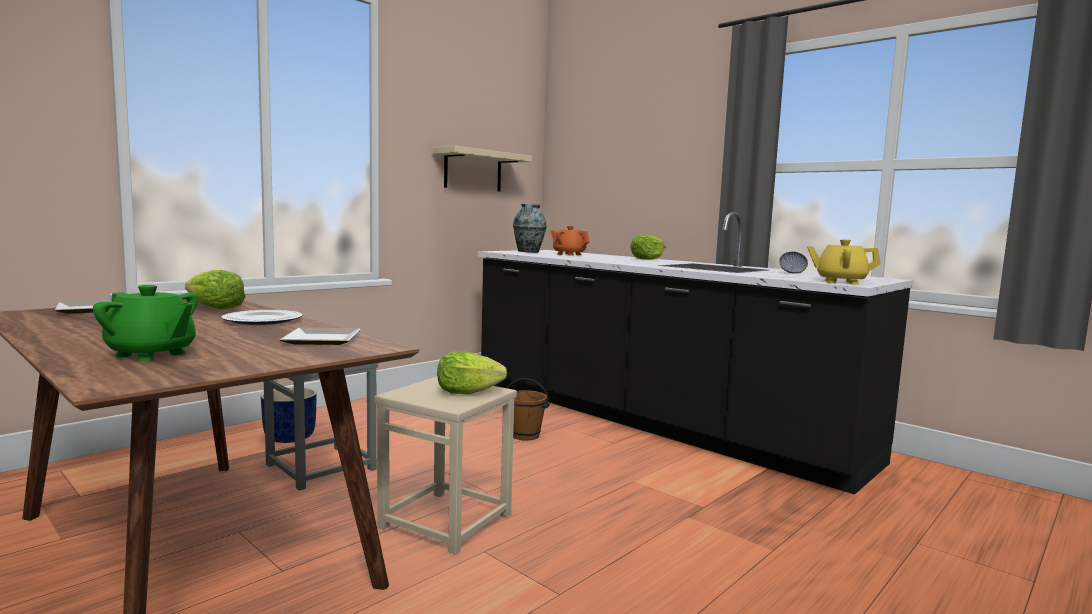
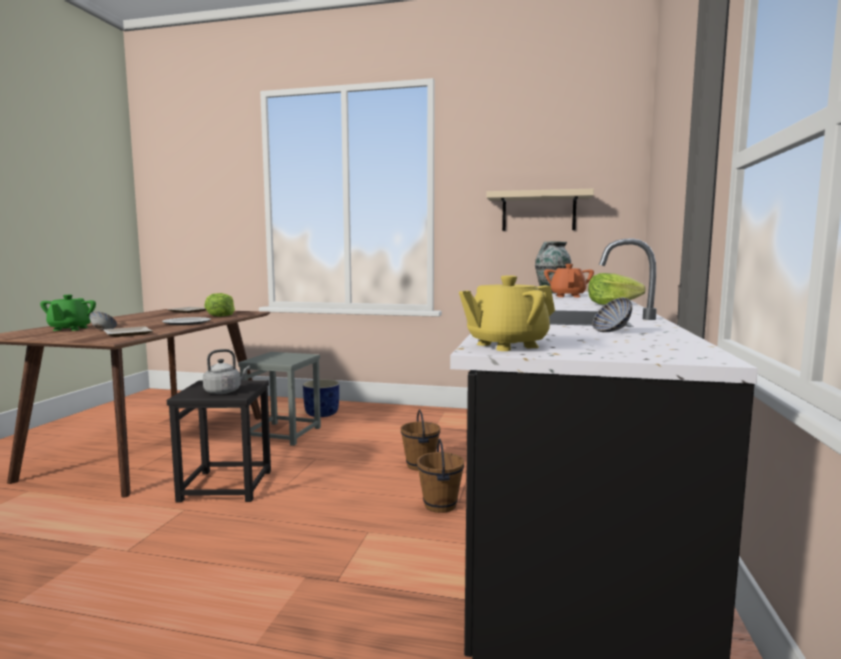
camera: 60 degrees right, 0 degrees up
beige stool [375,377,517,555] -> black stool [167,380,271,503]
lettuce [437,351,507,394] -> grey kettle [203,349,250,394]
yellow teapot [807,239,881,285] -> yellow teapot turned 105 degrees counterclockwise [459,275,555,351]
none -> bowl [89,311,117,330]
none -> brown bucket [417,439,464,513]

